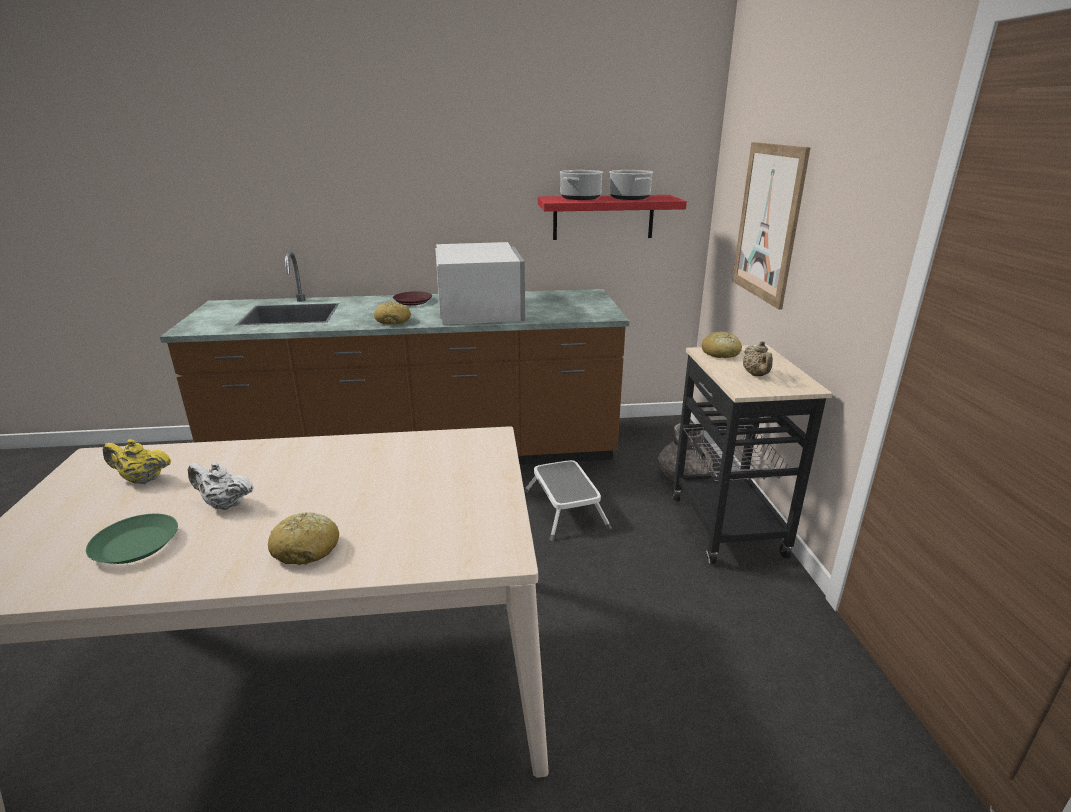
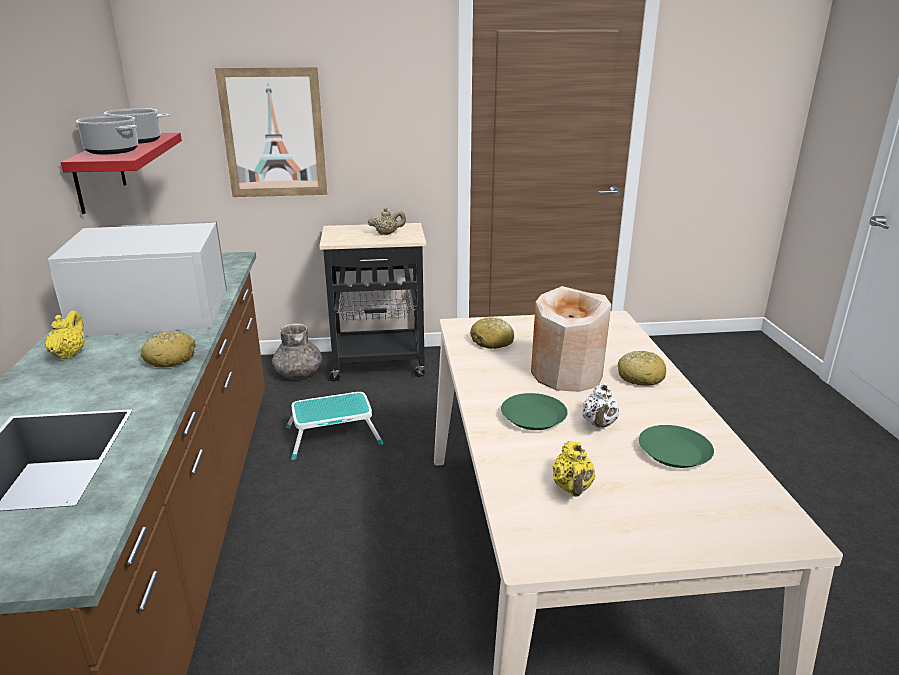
camera: 90 degrees left, 0 degrees up
brown plate [393,291,432,305] -> yellow teapot [45,311,85,359]
grey step ladder [524,460,612,541] -> turquoise step ladder [286,392,384,460]
bread [702,331,742,358] -> bread moved to [470,317,514,349]
none -> green plate [501,393,568,430]
none -> beige vase [531,286,611,392]

